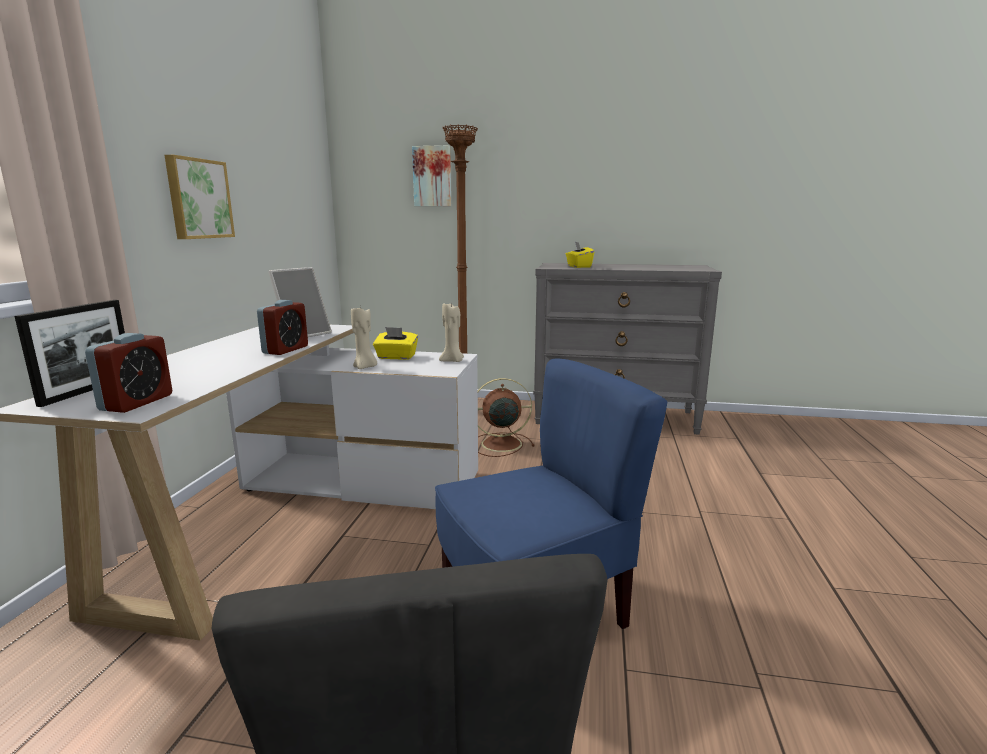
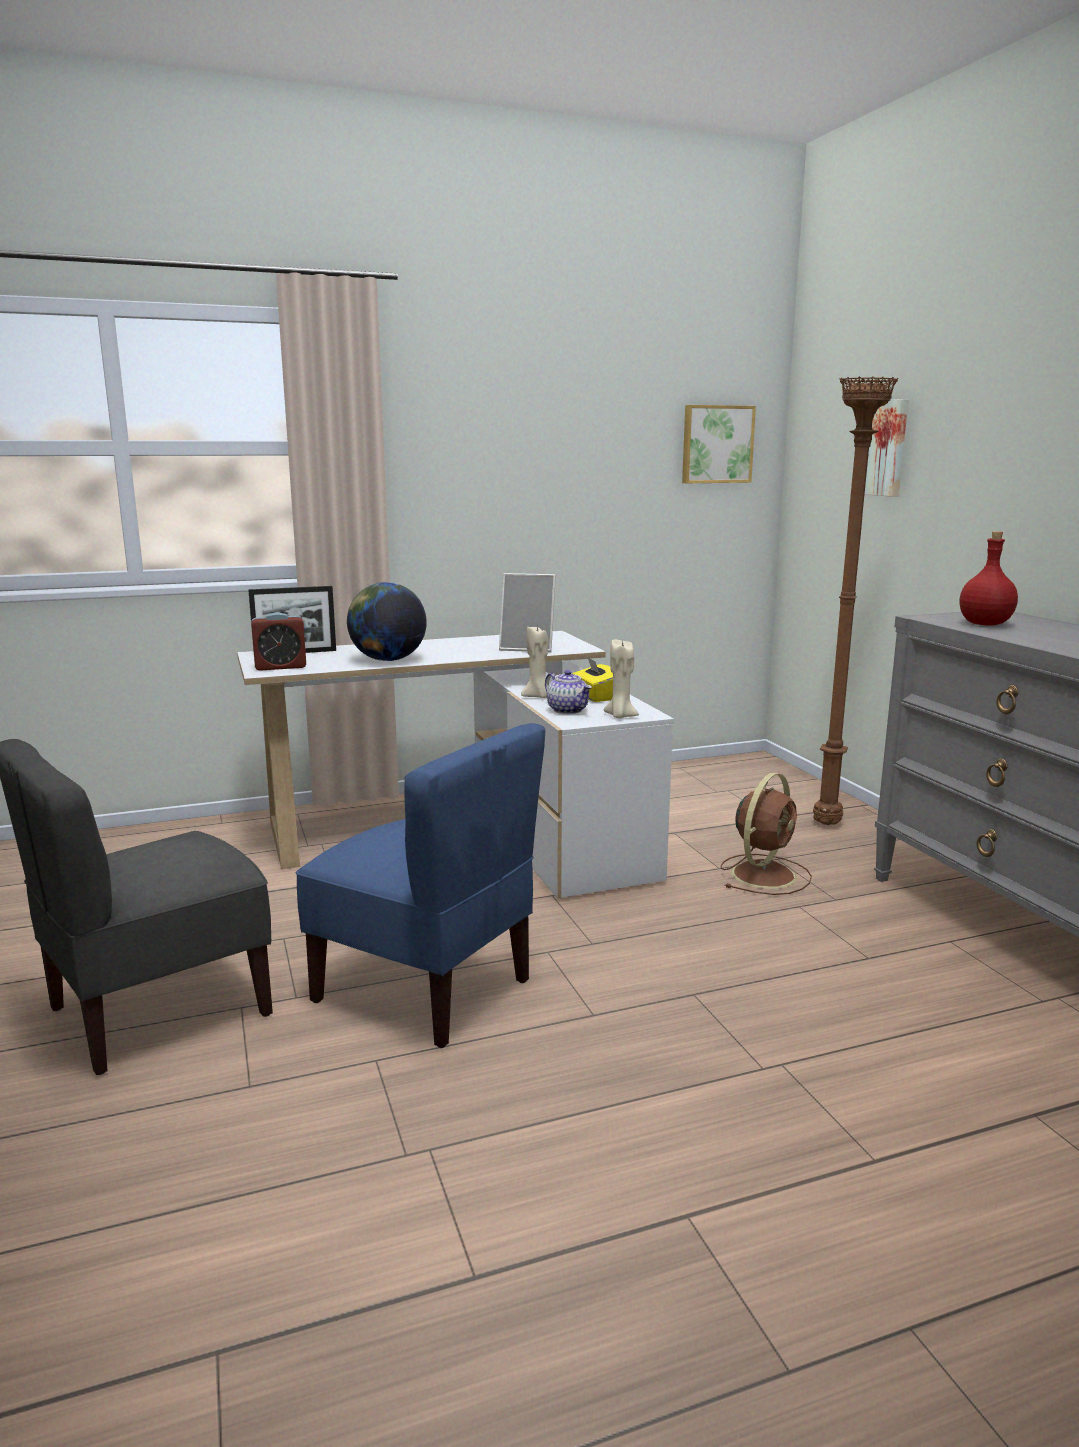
camera: 60 degrees right, 0 degrees up
picture [165,155,235,239] -> picture moved to [682,405,756,483]
alarm clock [257,300,308,355] -> none
brown fan [478,378,535,457] -> brown fan turned 75 degrees clockwise [721,772,812,895]
yellow tissue box [566,242,594,268] -> red bottle [959,531,1018,626]
none -> globe [347,582,427,661]
none -> teapot [545,670,592,714]

